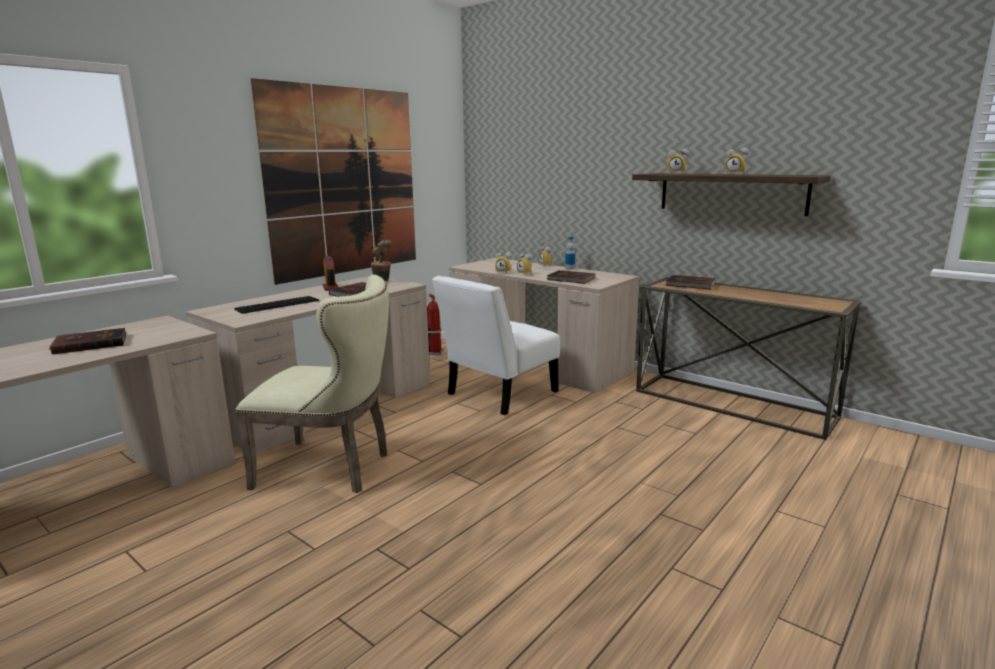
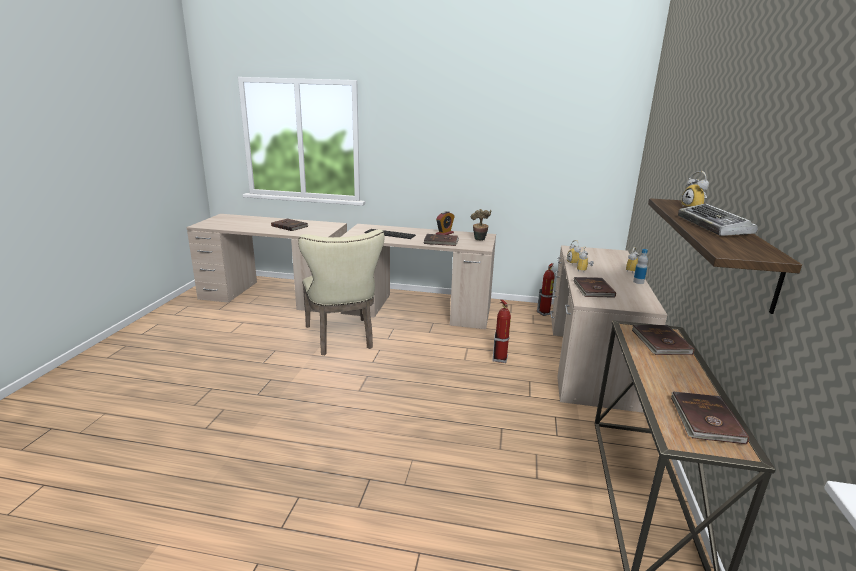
camera: 60 degrees right, 5 degrees up
picture [251,78,416,285] -> none
white chair [432,276,560,415] -> fire extinguisher [492,299,511,363]
alarm clock [725,141,749,175] -> keyboard [678,203,758,236]
none -> brown book [671,391,749,445]

